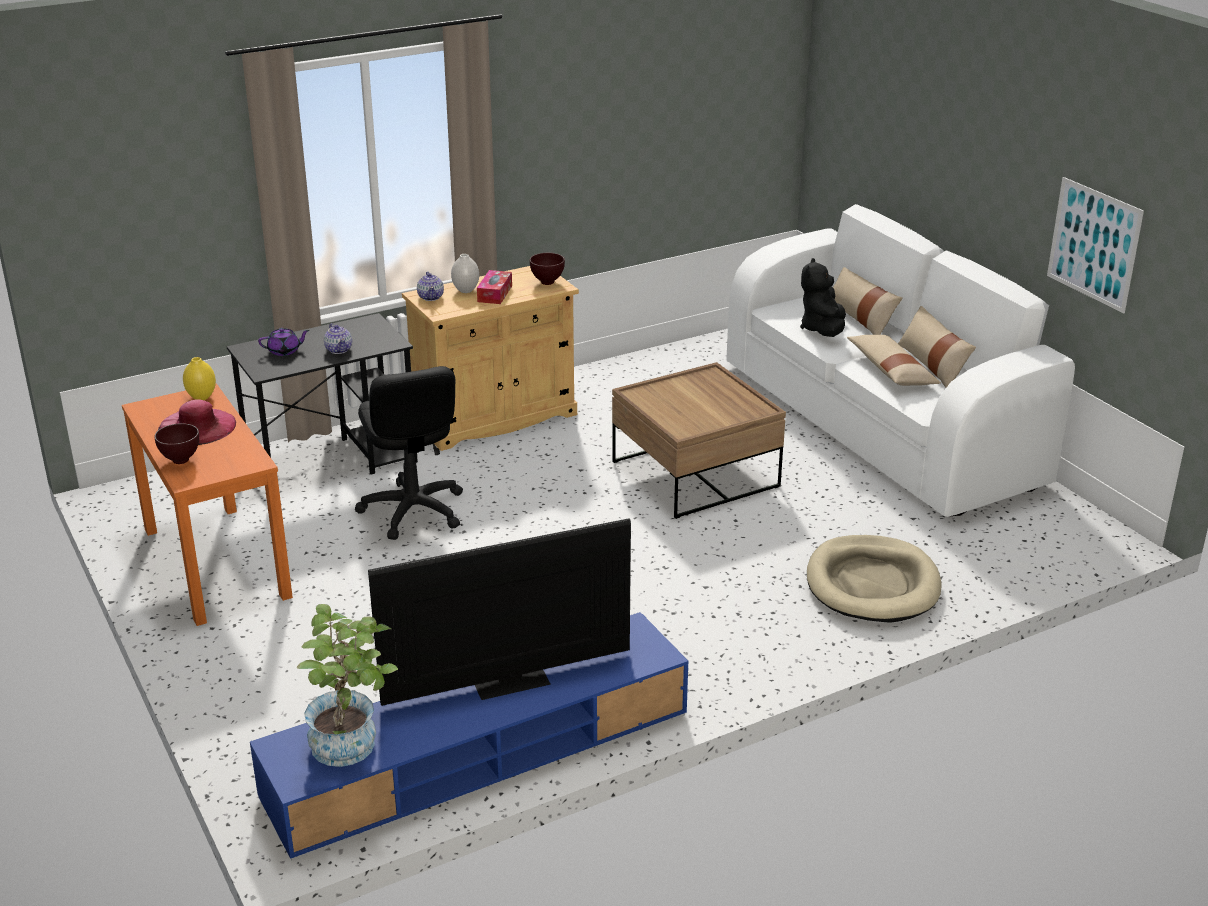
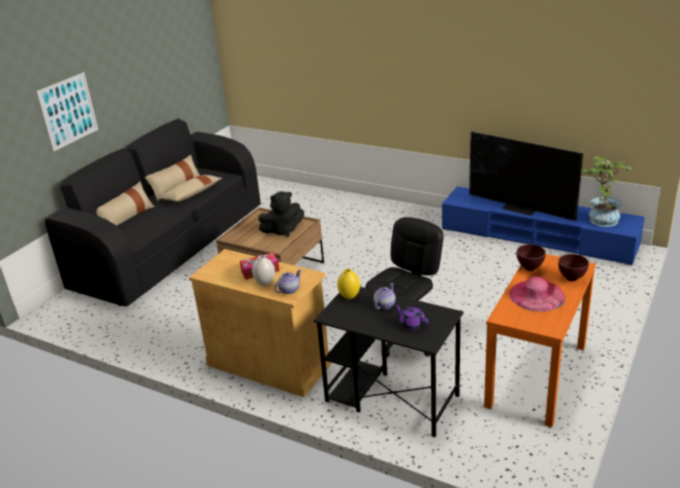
camera: 120 degrees left, 0 degrees up
yellow vase [183,357,216,400] -> yellow vase moved to [337,269,360,299]
brown bowl [530,253,565,285] -> brown bowl moved to [517,244,546,271]
white sofa [726,204,1075,517] -> black sofa [45,118,261,306]
black plush toy [800,258,846,337] -> black plush toy moved to [258,191,304,237]
beige dog bed [807,535,942,623] -> none
picture [1047,177,1144,314] -> picture moved to [36,72,98,151]

